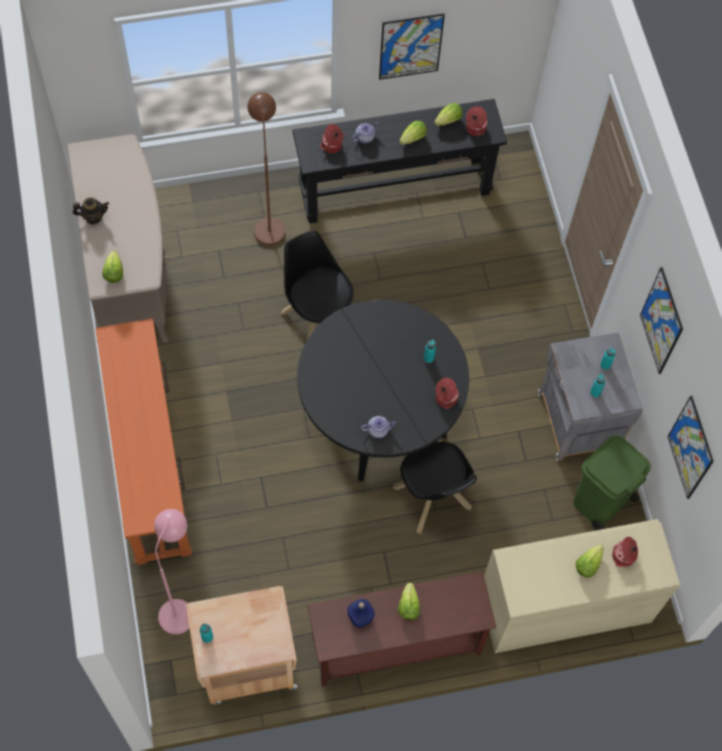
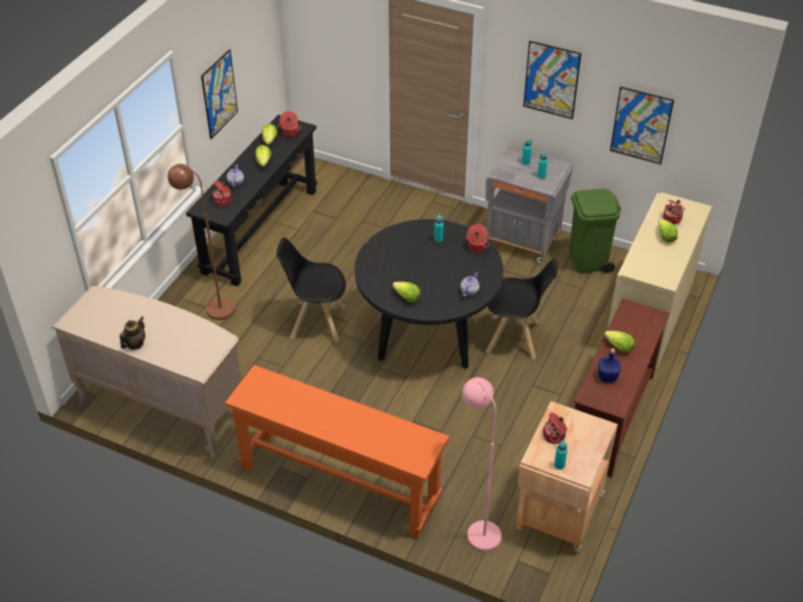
camera: 50 degrees left, 20 degrees down
lettuce [102,250,123,283] -> lettuce moved to [392,282,420,302]
none -> cooking pot [543,412,567,444]

